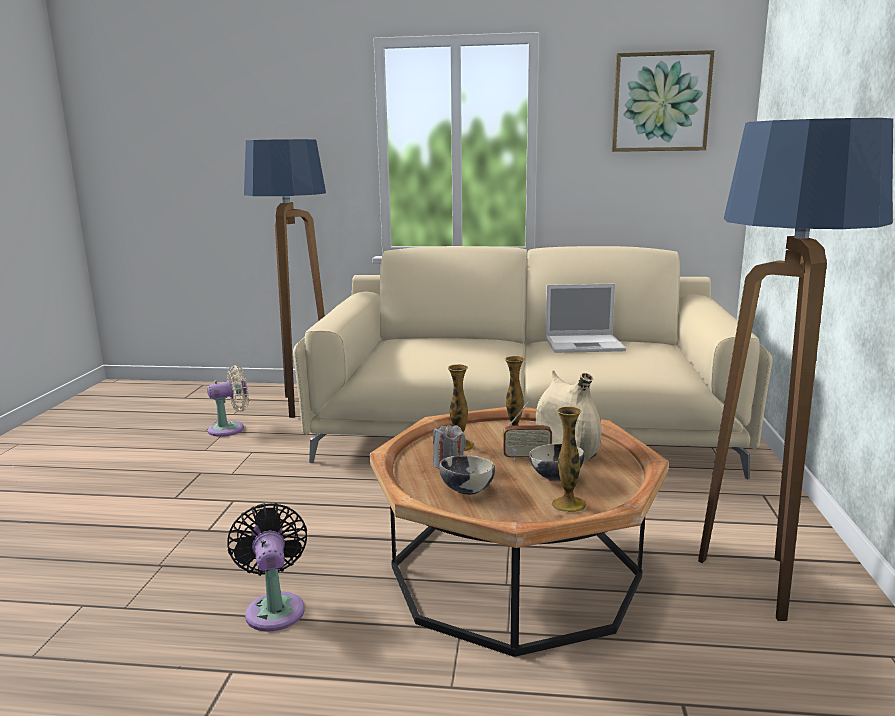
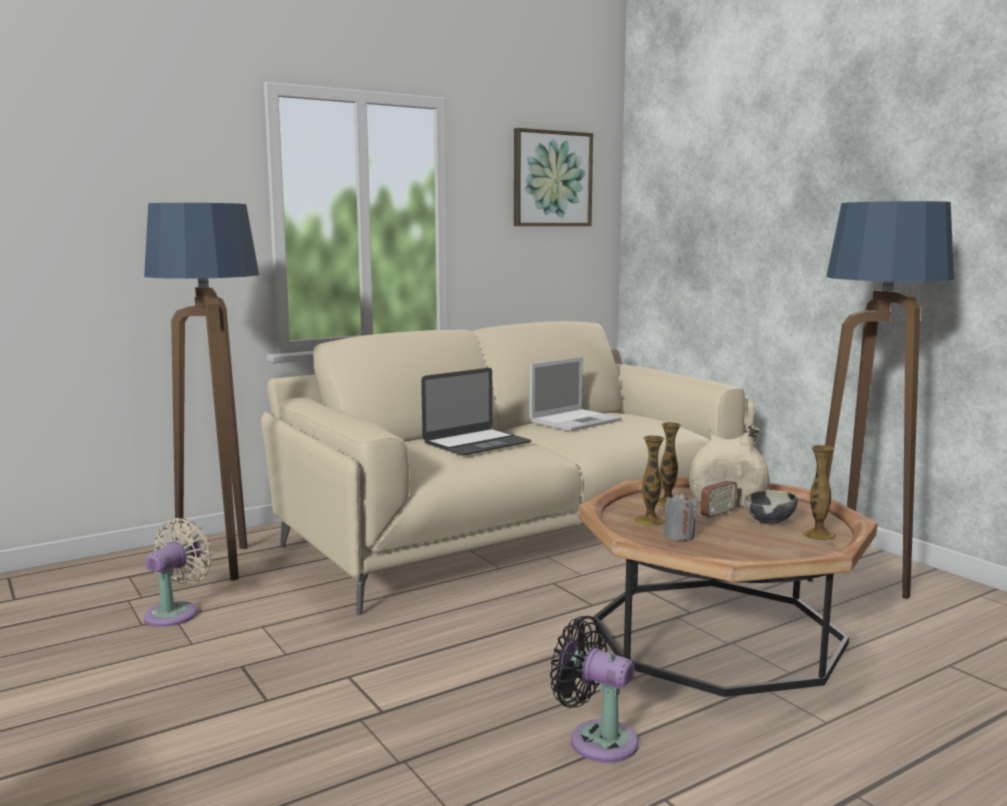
camera: 40 degrees left, 5 degrees down
bowl [439,455,495,495] -> none
none -> laptop [421,368,531,455]

